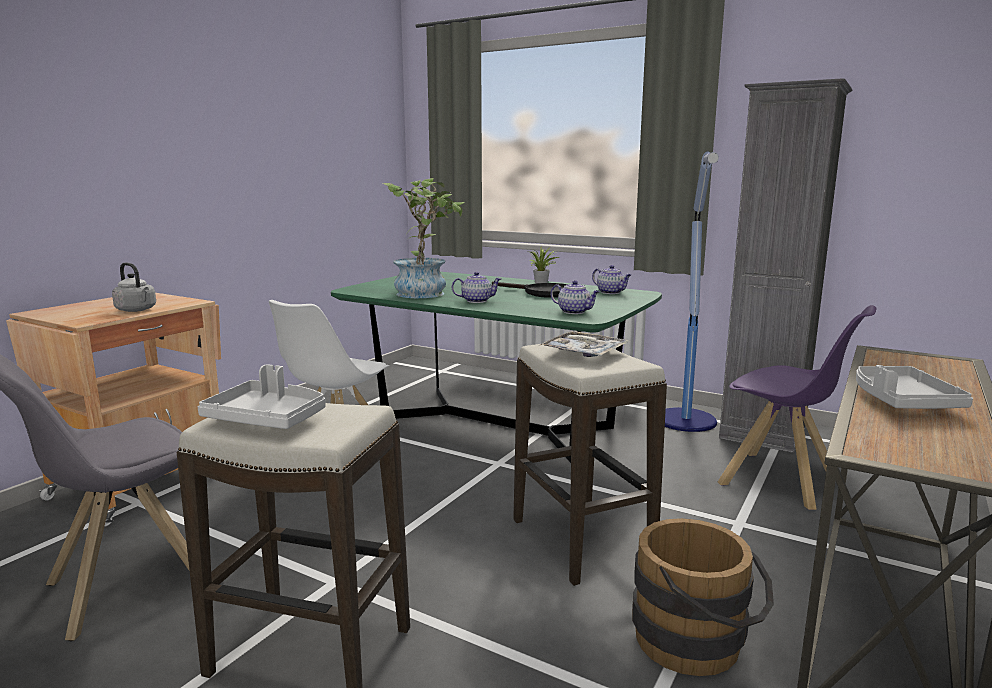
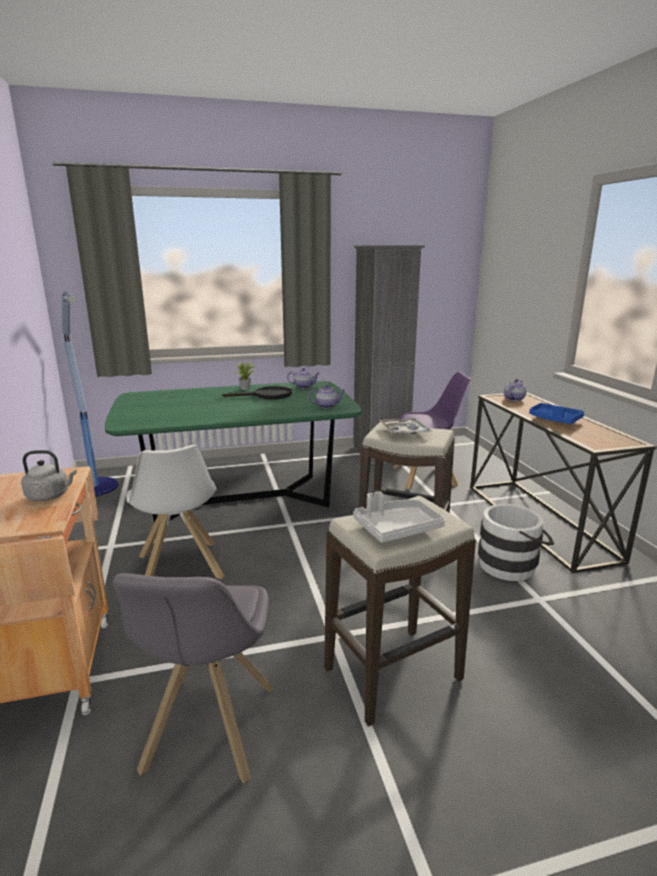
camera: 45 degrees left, 5 degrees up
potted plant [383,178,465,298] -> none
teapot [452,272,502,303] -> teapot moved to [504,379,527,401]
brown bucket [632,518,774,676] -> white bucket [478,504,554,581]
floor lamp [665,152,719,432] -> floor lamp moved to [62,292,119,496]
grey tray [856,365,973,409] -> blue tray [529,403,584,424]

